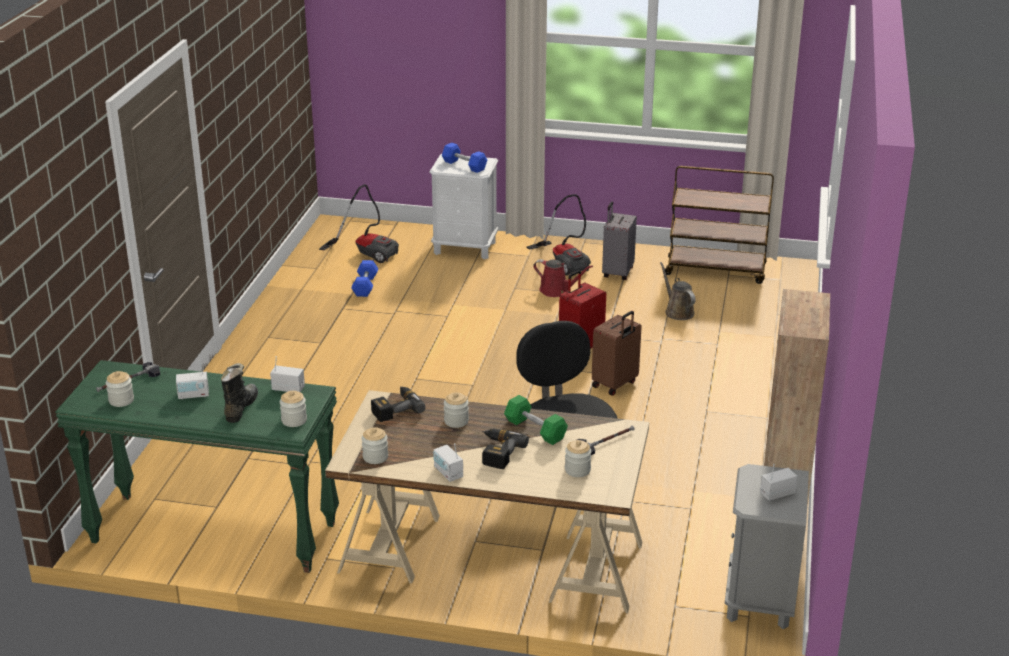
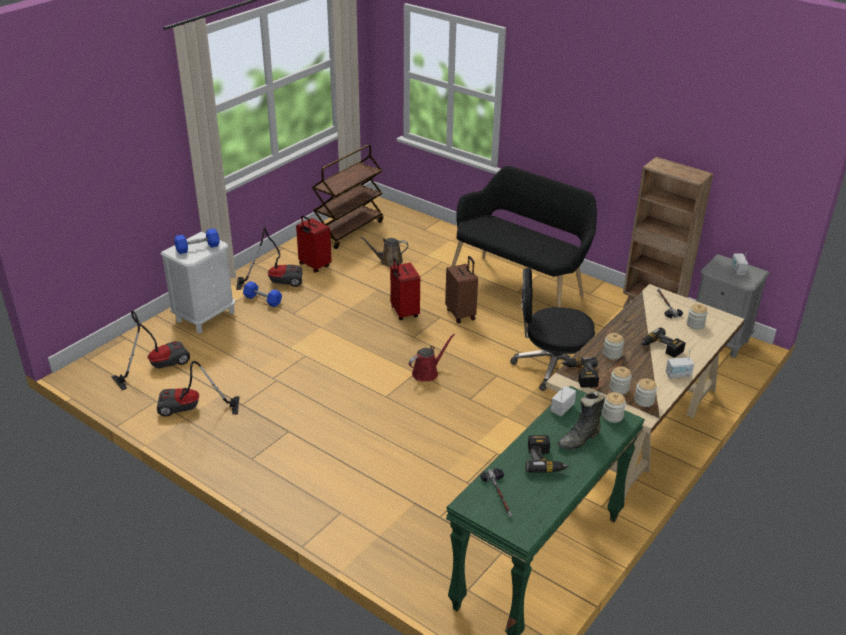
camera: 65 degrees left, 5 degrees up
jar [106,371,134,407] -> jar moved to [610,367,632,395]
radio [176,360,209,400] -> power drill [525,435,570,473]
black boot [221,363,258,423] -> black boot turned 75 degrees counterclockwise [557,391,606,450]
blue dumbbell [351,260,378,297] -> blue dumbbell moved to [243,281,282,307]
green dumbbell [504,395,568,445] -> none
red watering can [533,259,593,297] -> red watering can moved to [409,334,455,381]
grey suitcase [602,202,637,280] -> red suitcase [296,215,332,272]
none -> vacuum cleaner [157,361,240,417]
none -> black bench [451,166,597,307]

